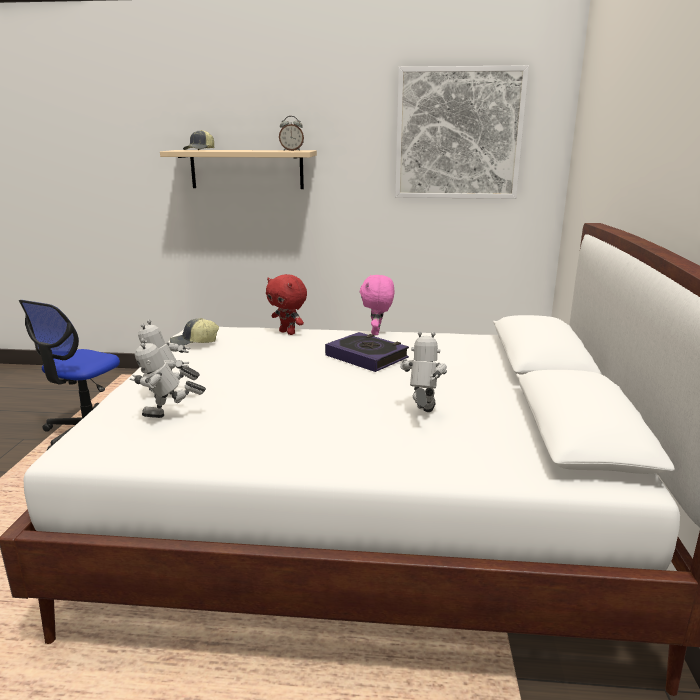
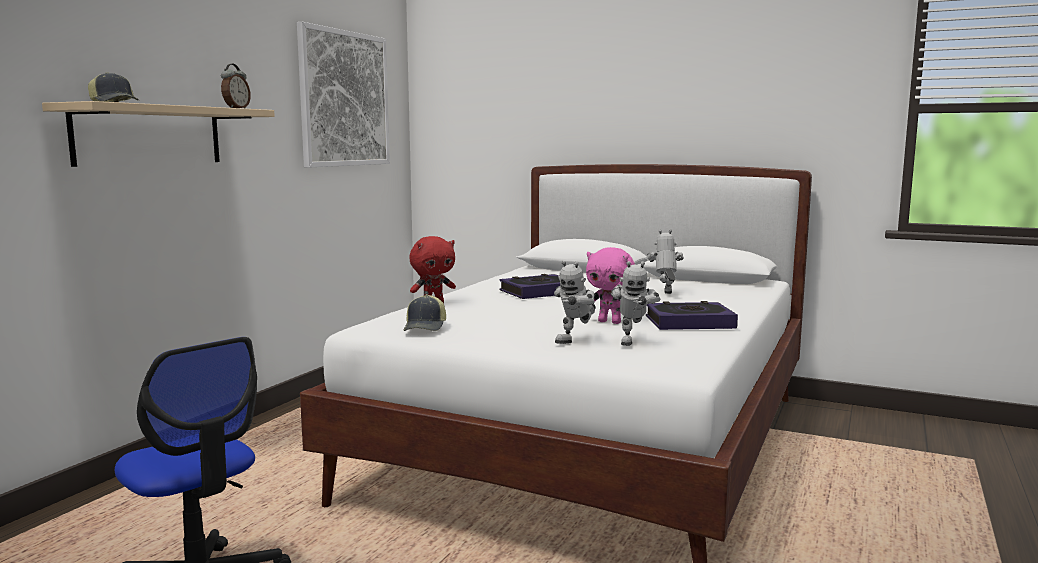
camera: 70 degrees left, 10 degrees down
pink plush toy [360,275,395,335] -> pink plush toy moved to [586,247,635,324]
toy robot [400,331,447,412] -> toy robot turned 60 degrees clockwise [646,229,684,294]
none -> book [646,301,738,330]

